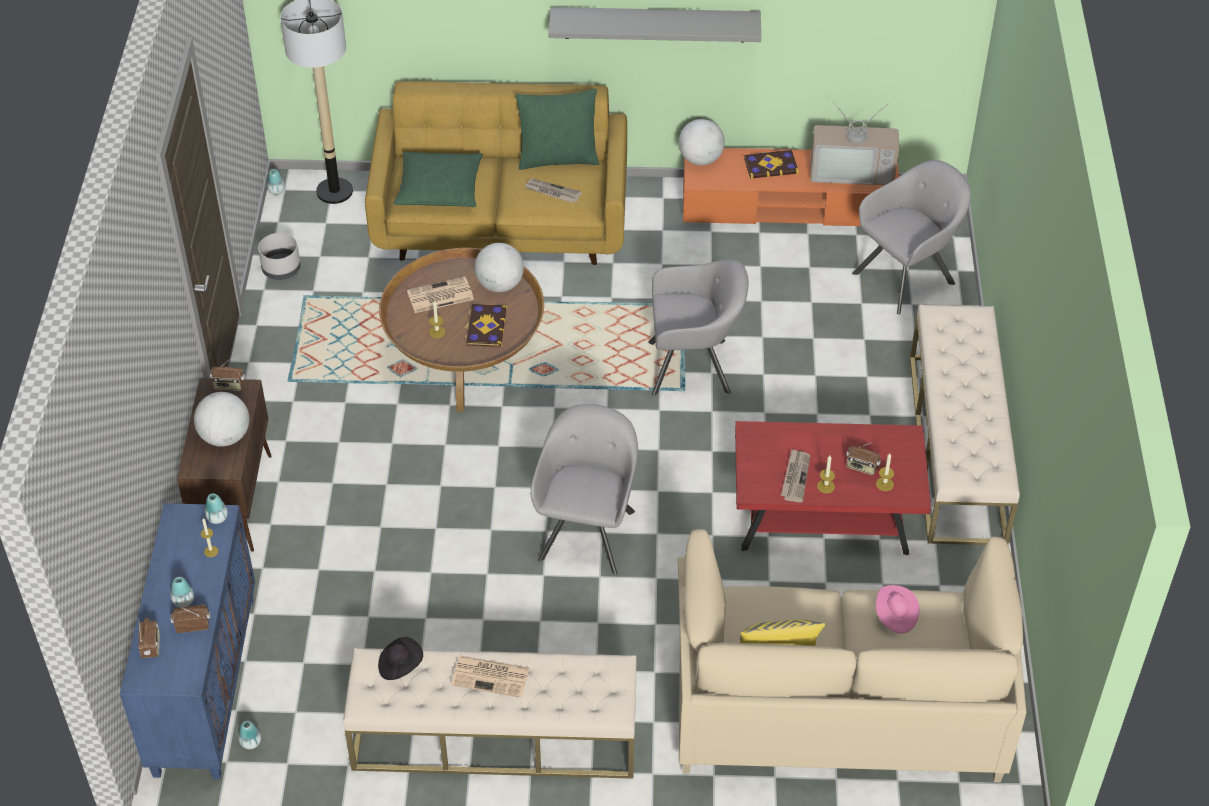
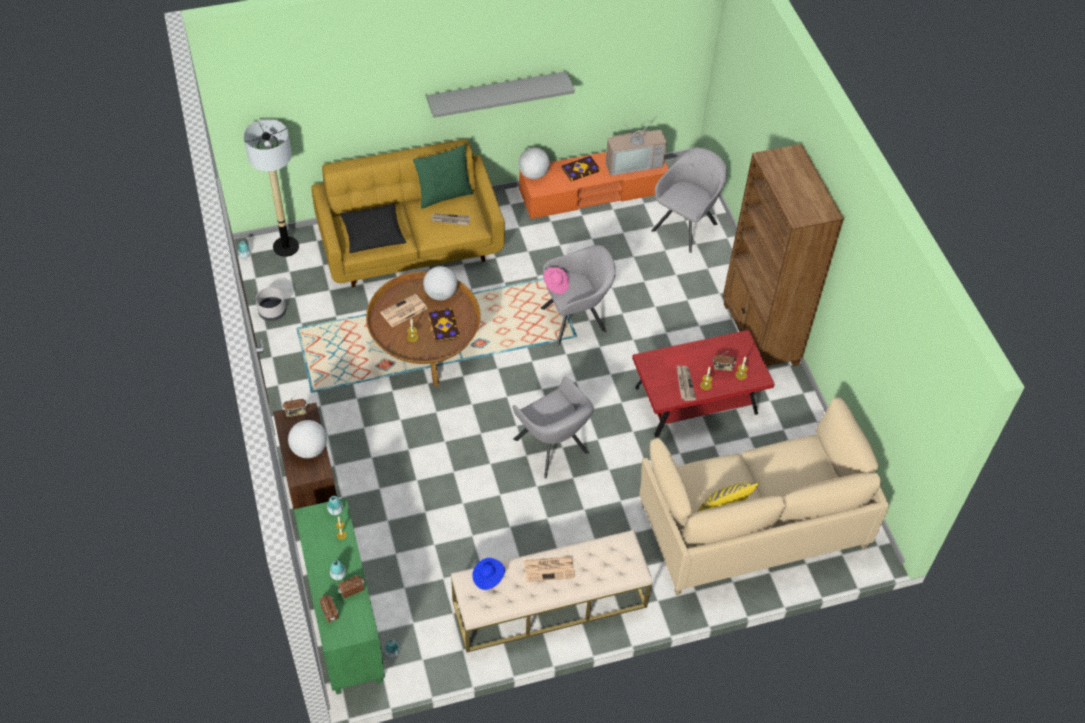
camera: 20 degrees left, 5 degrees up
blue cabinet [120,503,255,779] -> green cabinet [294,498,385,694]
black hat [378,637,423,680] -> blue hat [472,558,505,590]
green pillow [394,152,483,207] -> black pillow [340,203,407,253]
grey armchair [531,404,638,575] -> grey armchair turned 150 degrees clockwise [512,377,594,478]
pink hat [876,585,920,634] -> pink hat moved to [544,267,569,294]
beige bench [910,304,1020,545] -> brown bookcase [723,144,844,367]

